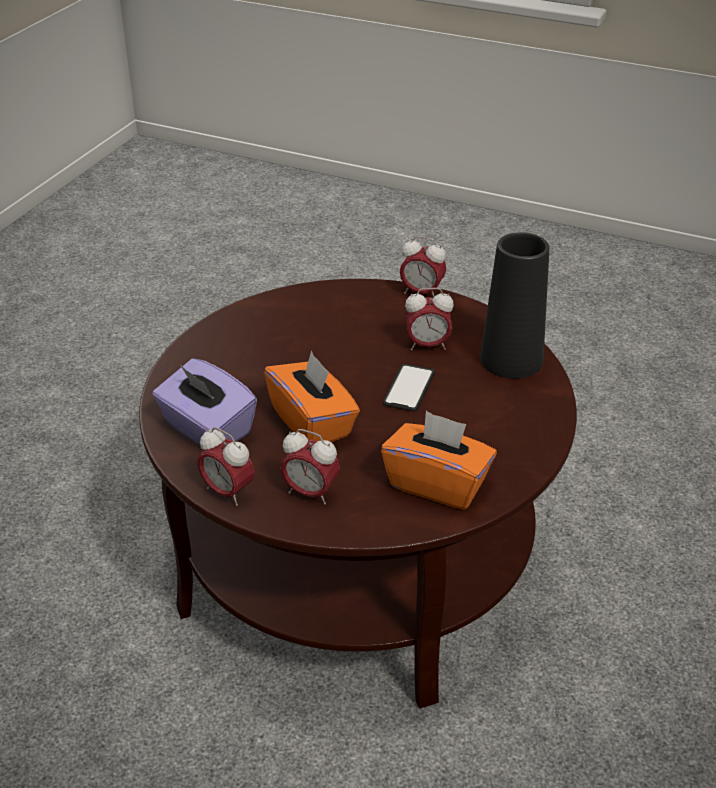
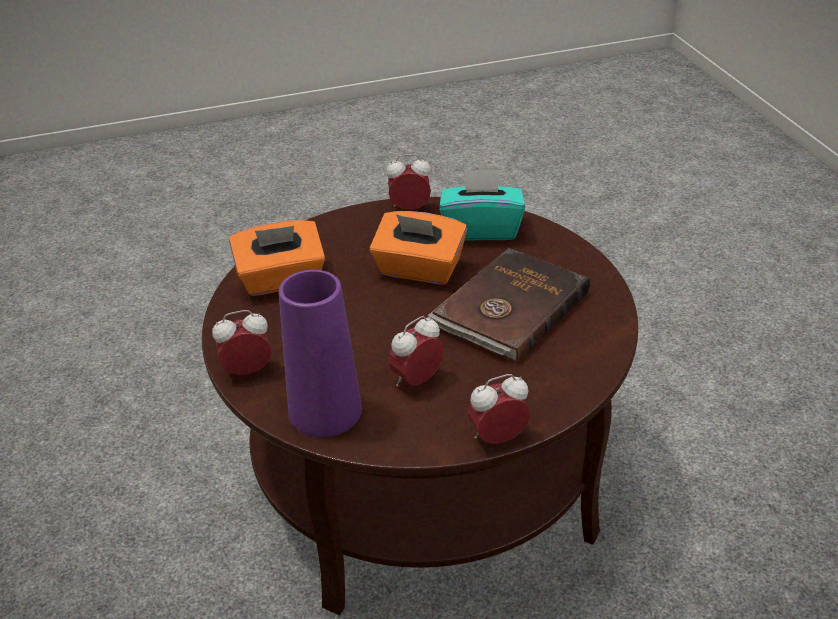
camera: 140 degrees right, 0 degrees up
purple tissue box [152,359,257,445] -> turquoise tissue box [439,169,525,241]
alarm clock [280,429,340,505] -> alarm clock moved to [212,310,271,375]
phone [383,364,435,411] -> none
black vase [480,232,549,379] -> purple vase [279,270,362,437]
none -> brown book [427,248,590,363]

